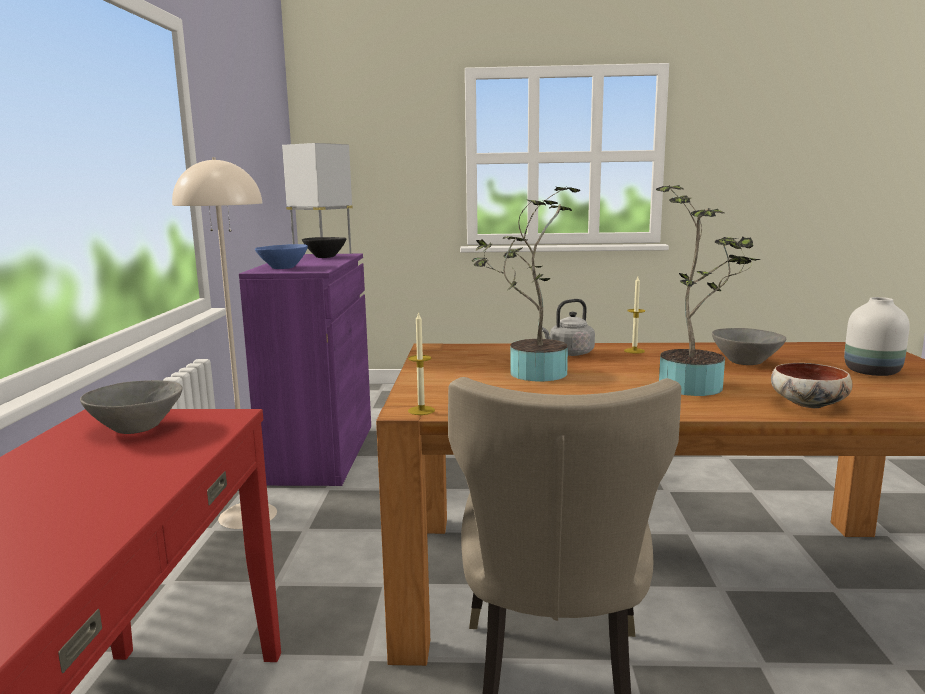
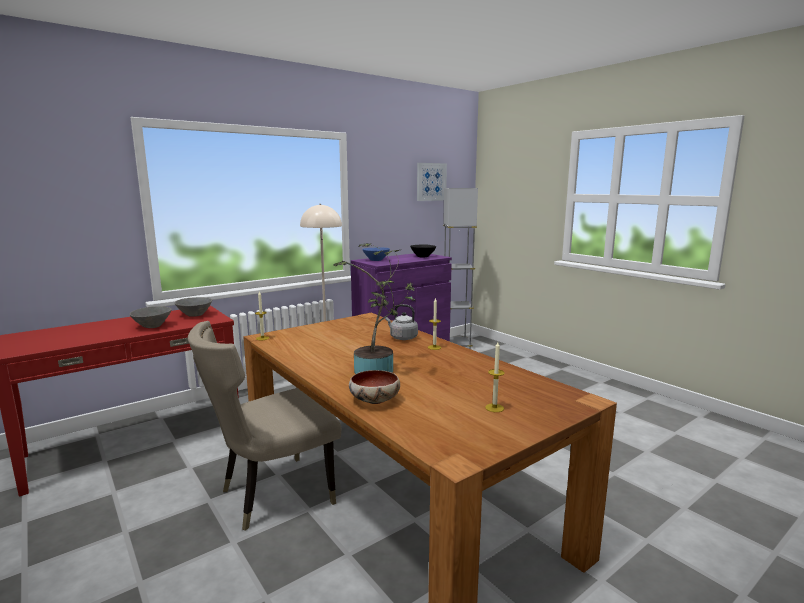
camera: 50 degrees right, 0 degrees up
potted plant [472,186,580,381] -> none
grey bowl [712,328,786,365] -> grey bowl moved to [130,306,171,328]
white vase [844,297,910,376] -> candle [485,342,505,412]
none -> picture [417,163,447,201]

